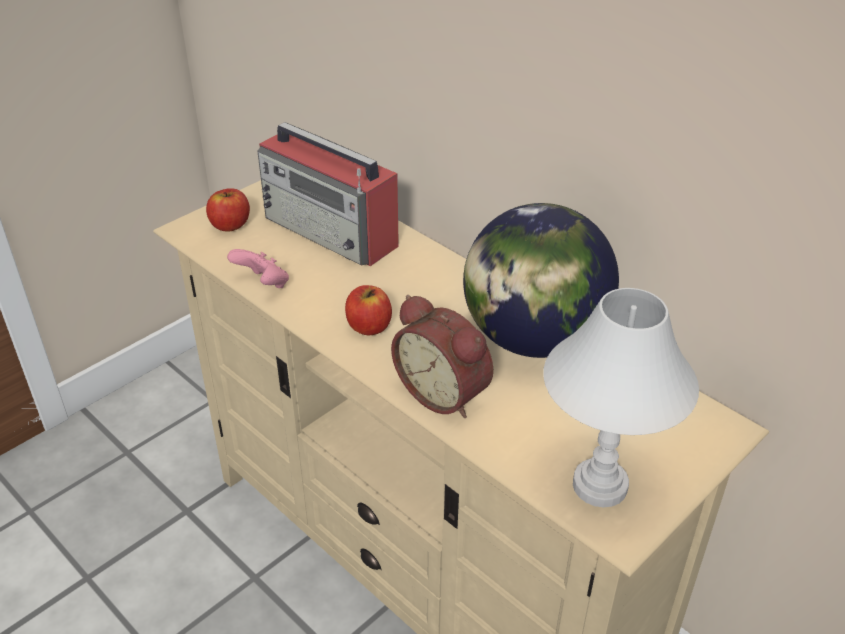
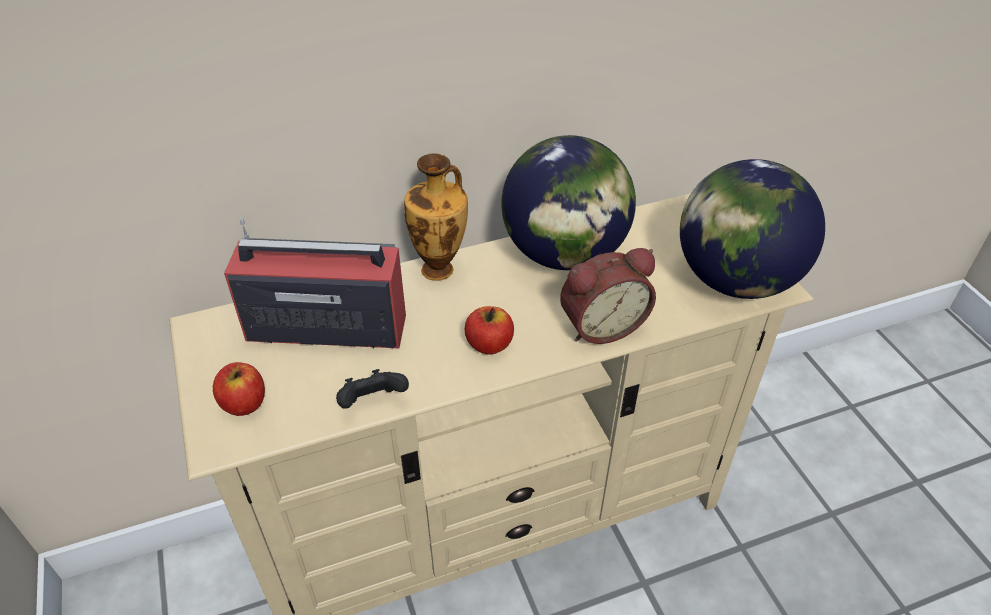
camera: 65 degrees left, 5 degrees up
pink game controller [227,249,289,288] -> black game controller [336,369,409,409]
radio [257,122,399,266] -> radio turned 150 degrees counterclockwise [224,217,406,348]
white table lamp [543,288,699,507] -> globe [680,159,825,299]
none -> vase [404,153,468,281]

